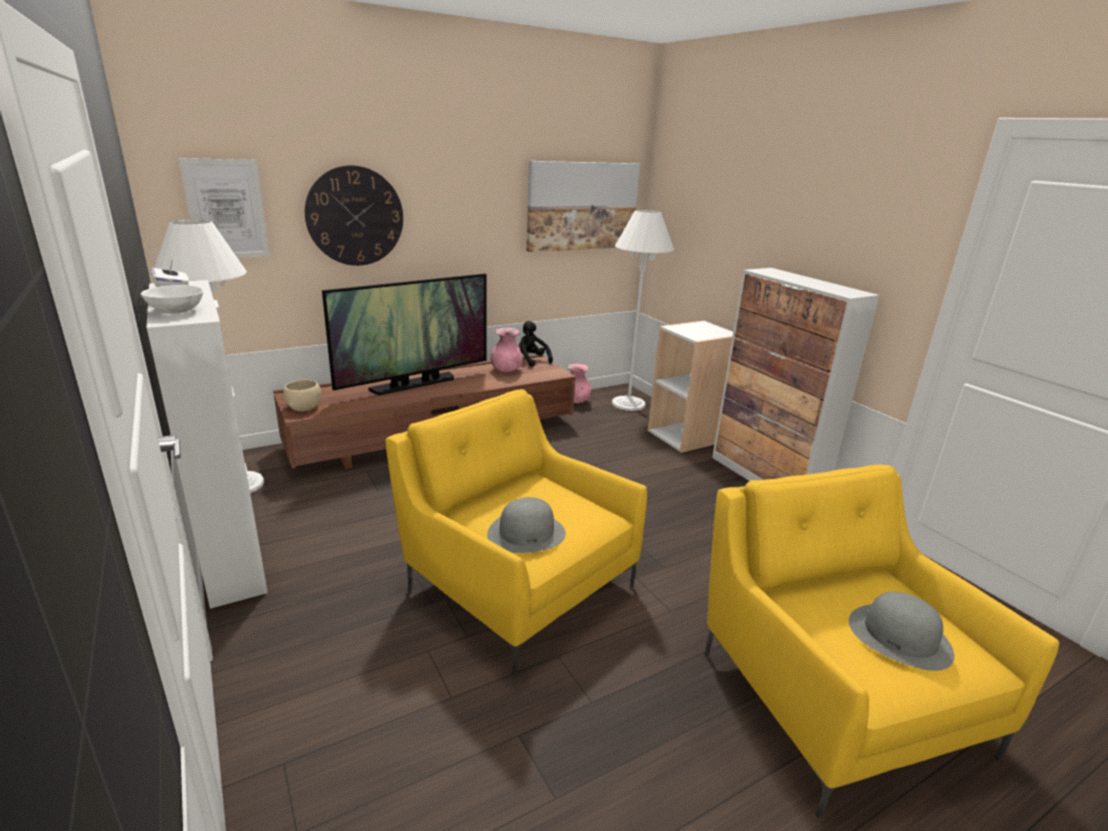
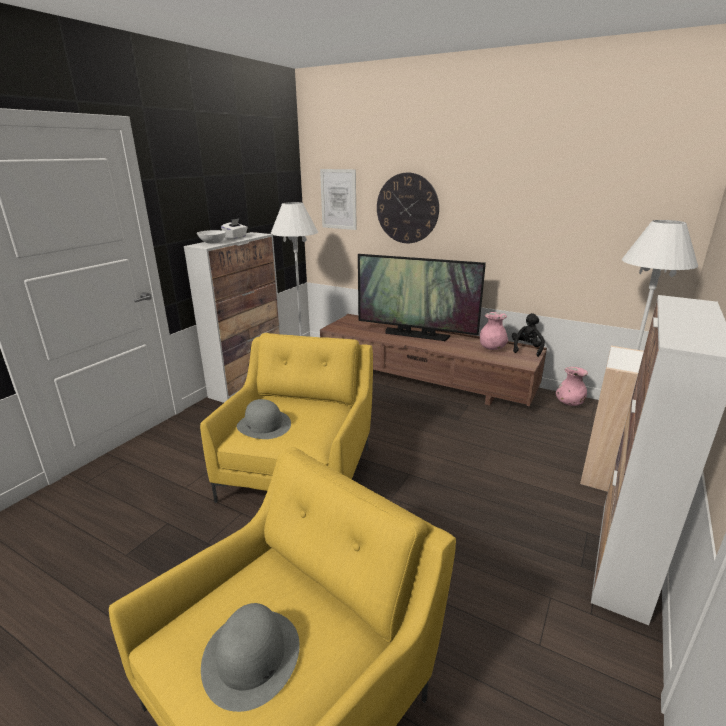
camera: 60 degrees right, 0 degrees up
beige bowl [283,380,321,412] -> none
picture [527,161,640,252] -> none

